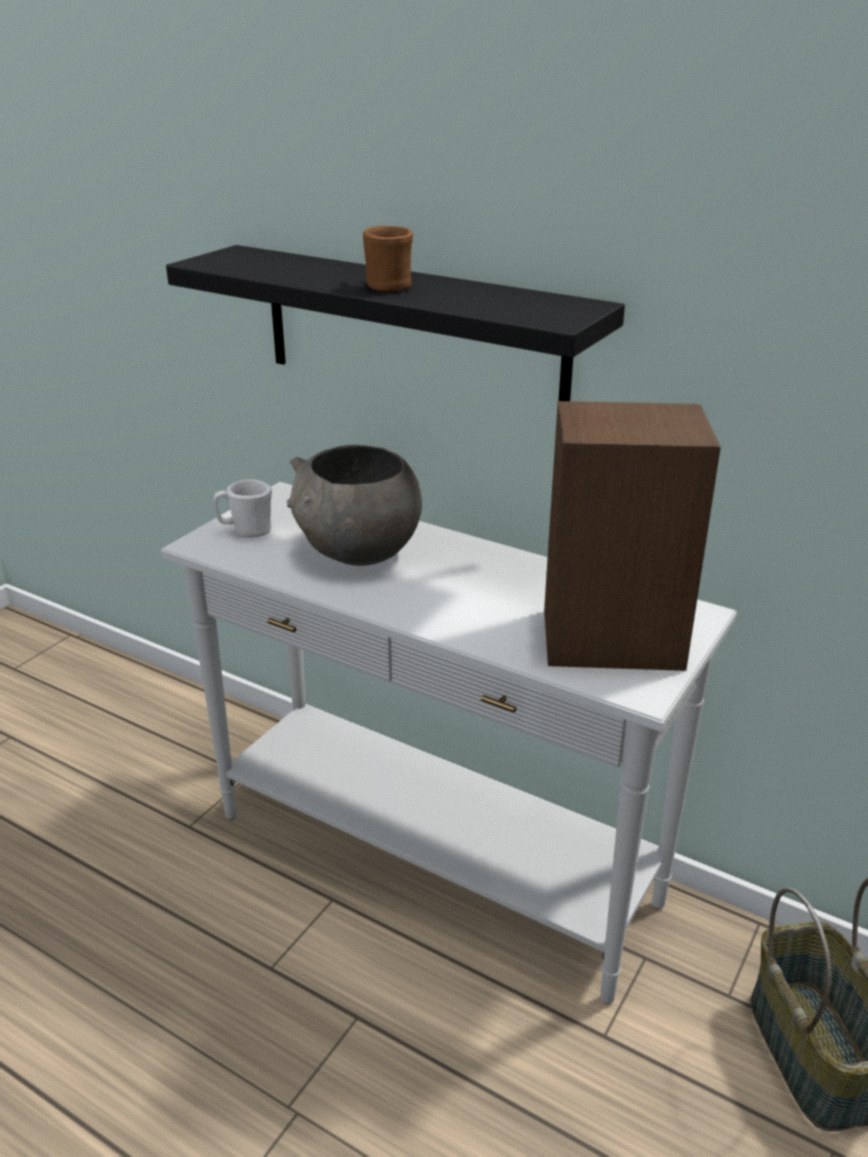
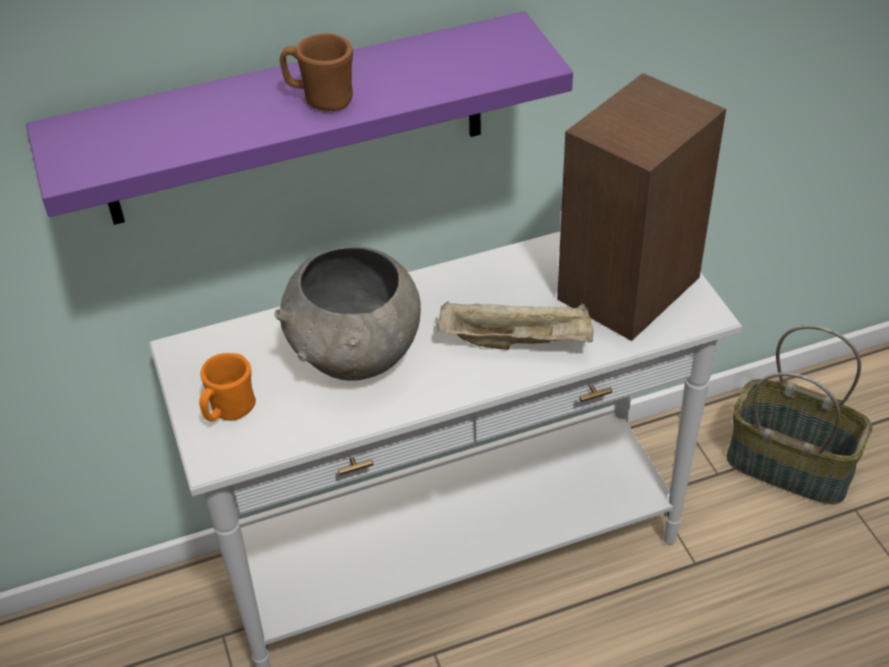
camera: 50 degrees left, 15 degrees up
black shelf [166,245,625,401] -> purple shelf [26,11,573,225]
white mug [214,480,272,537] -> orange mug [199,353,256,422]
none -> beige tray [437,301,593,350]

